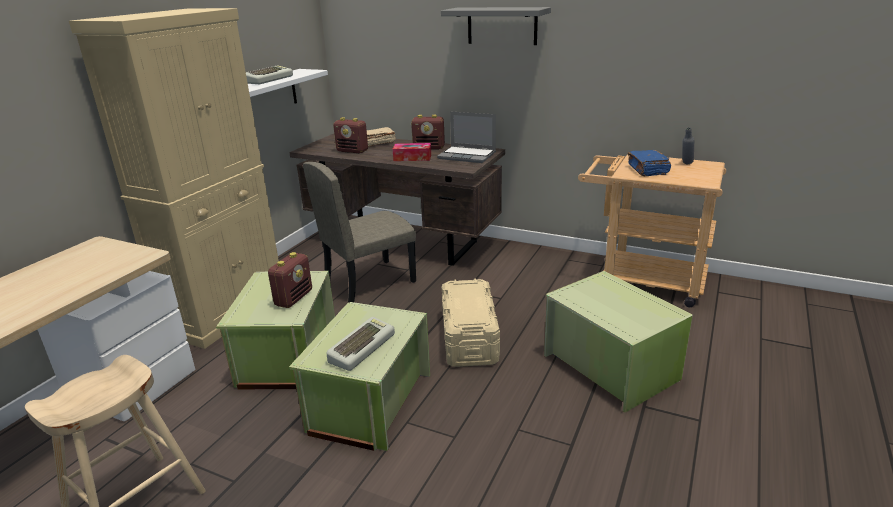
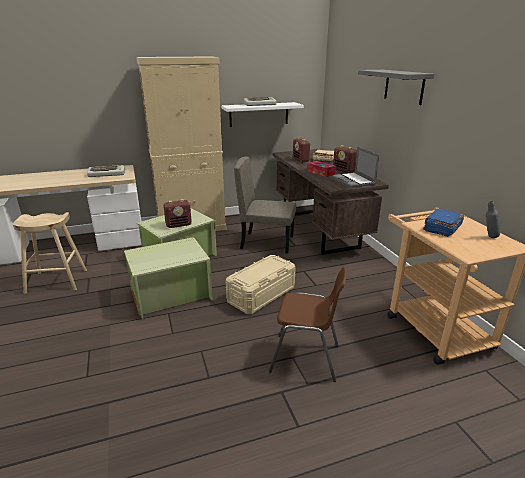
camera: 45 degrees right, 0 degrees up
keyboard [326,317,395,371] -> keyboard moved to [87,165,125,177]
green storage box [544,271,693,413] -> brown chair [269,266,347,382]

